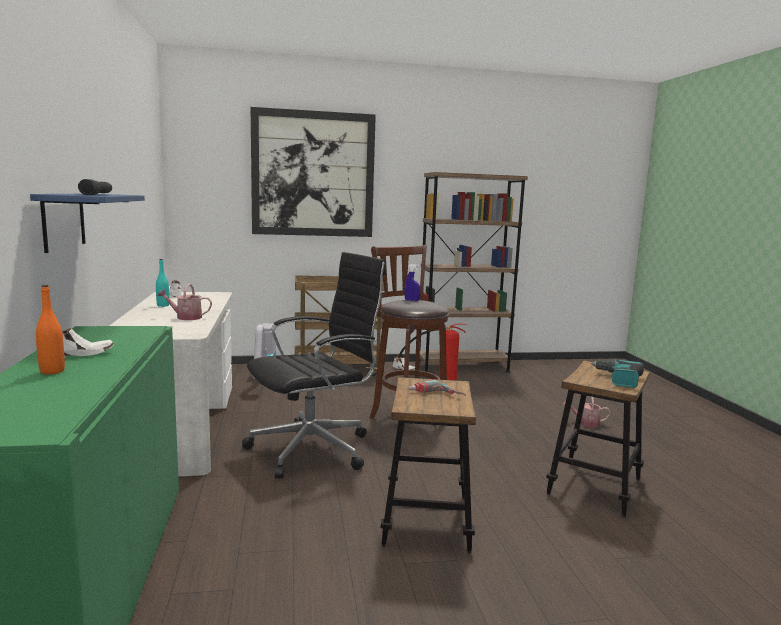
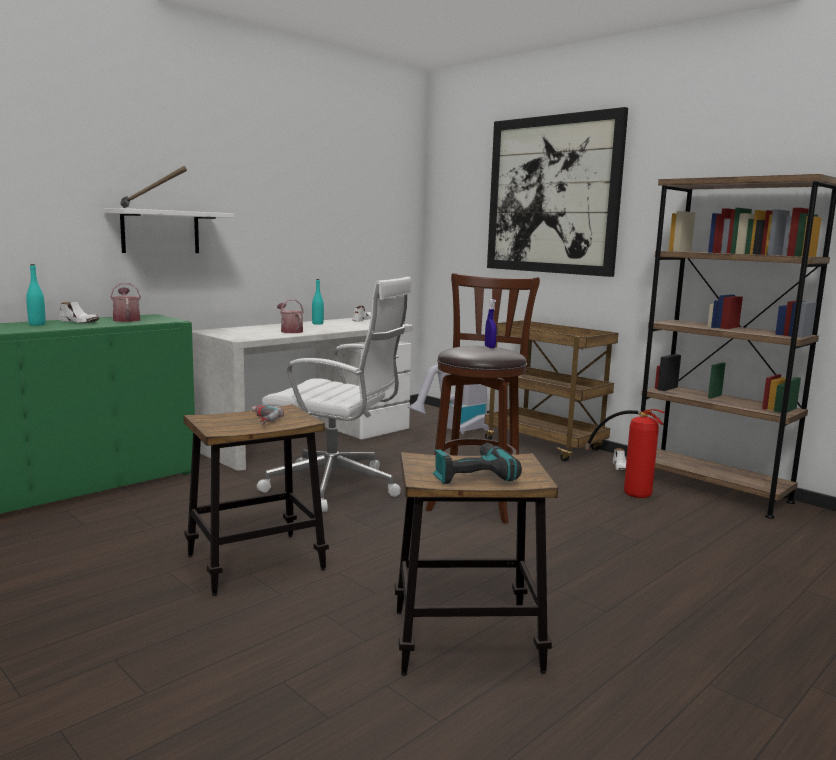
camera: 55 degrees right, 0 degrees up
blue shelf [30,194,145,253] -> white shelf [103,208,234,253]
orange bottle [36,285,65,374] -> turquoise bottle [26,264,46,326]
black flashlight [78,179,112,195] -> hammer [120,166,187,208]
black office chair [242,252,386,479] -> white office chair [257,277,412,512]
watering can [563,396,611,427] -> watering can moved to [110,283,141,322]

